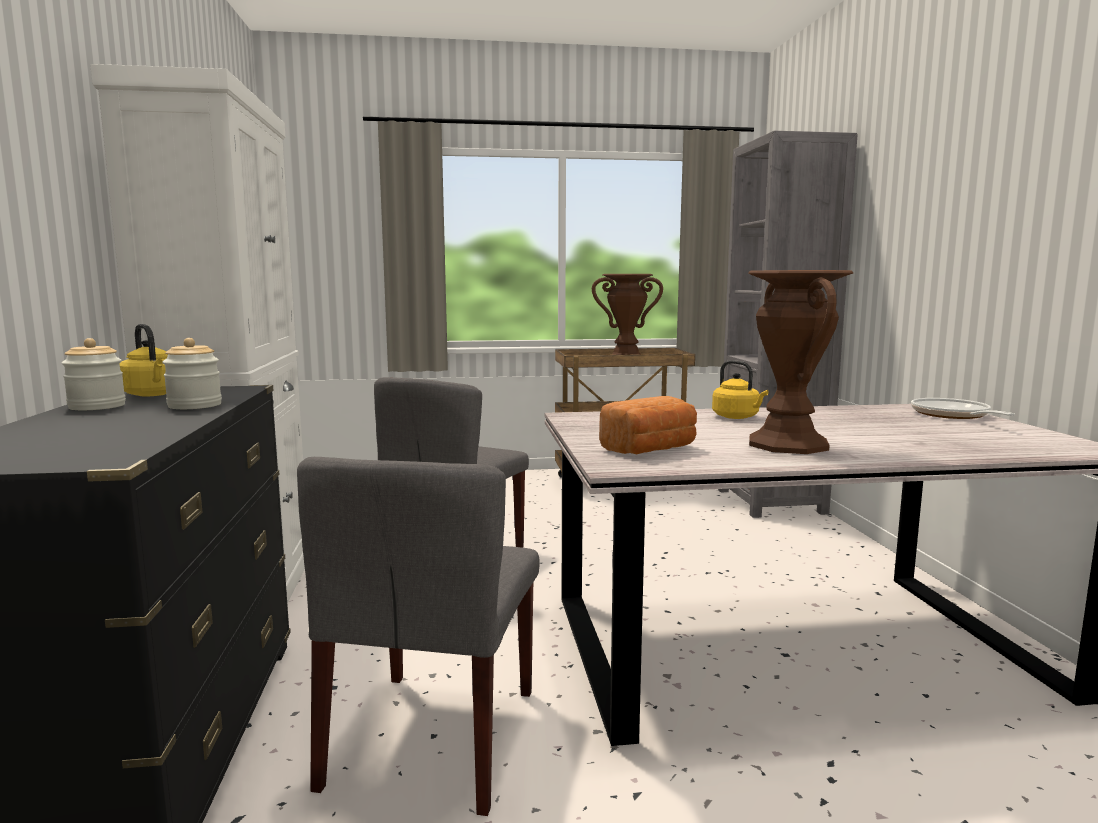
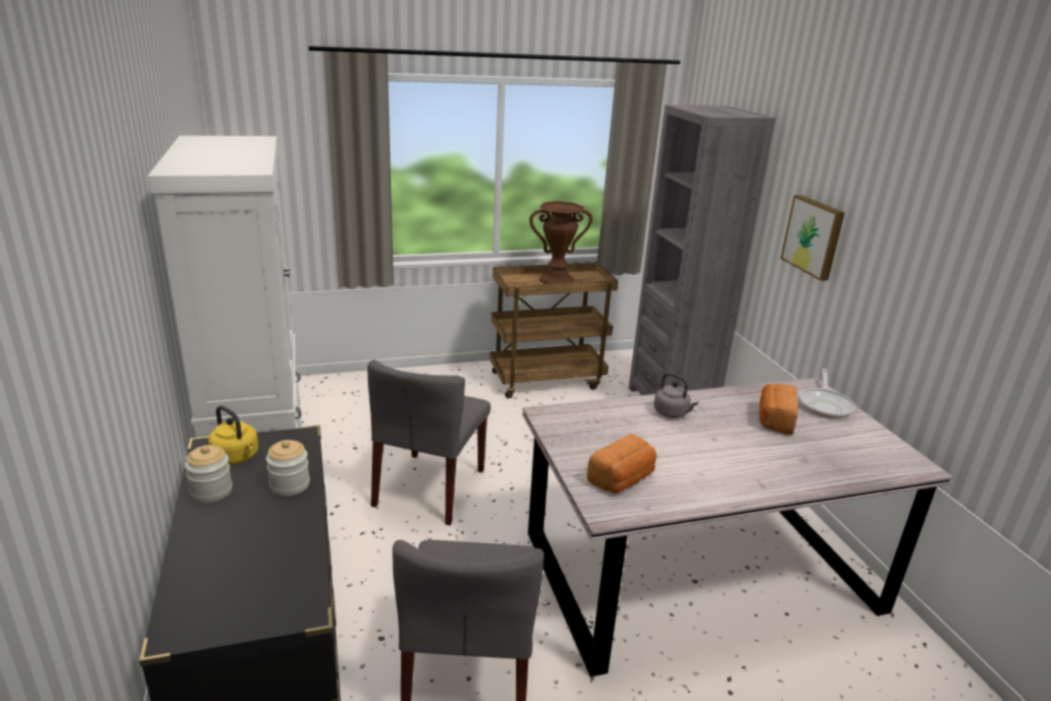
camera: 10 degrees left, 15 degrees up
yellow kettle [712,360,769,419] -> grey kettle [654,373,699,418]
brown vase [748,270,853,454] -> none
frying pan [911,398,1015,419] -> frying pan turned 150 degrees counterclockwise [799,369,855,418]
none -> bread [759,384,798,435]
none -> picture [780,195,845,281]

